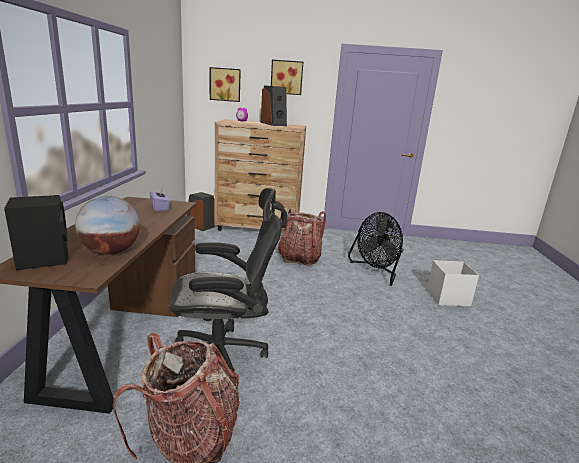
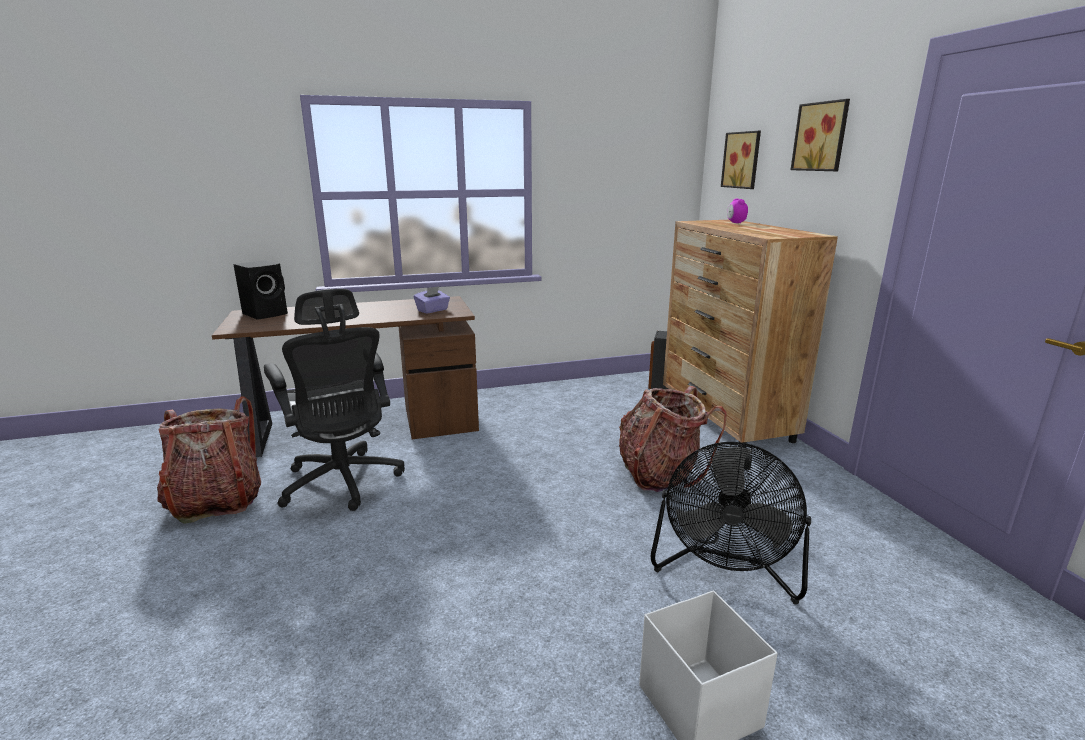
camera: 70 degrees right, 0 degrees up
globe [75,196,140,255] -> none
speaker [261,86,287,126] -> none
black fan [348,212,404,286] -> black fan turned 105 degrees counterclockwise [651,442,811,604]

